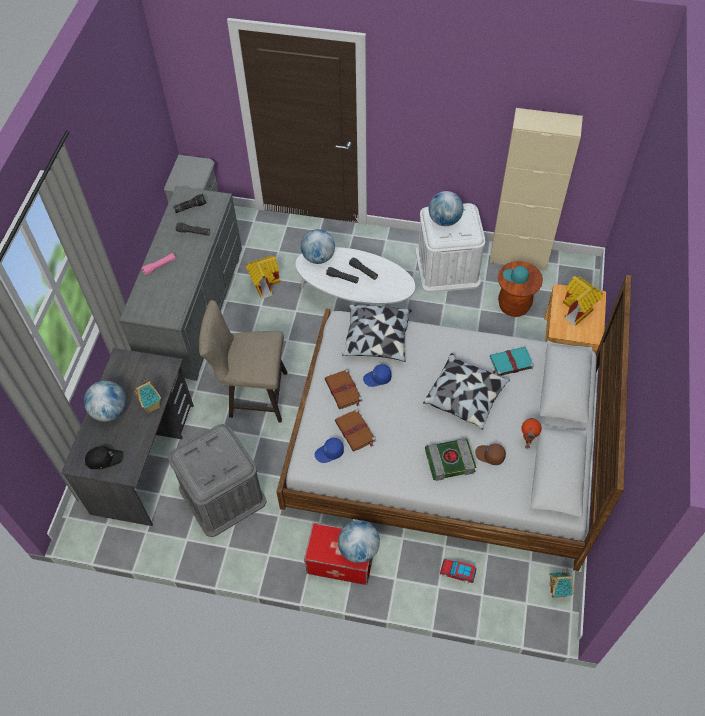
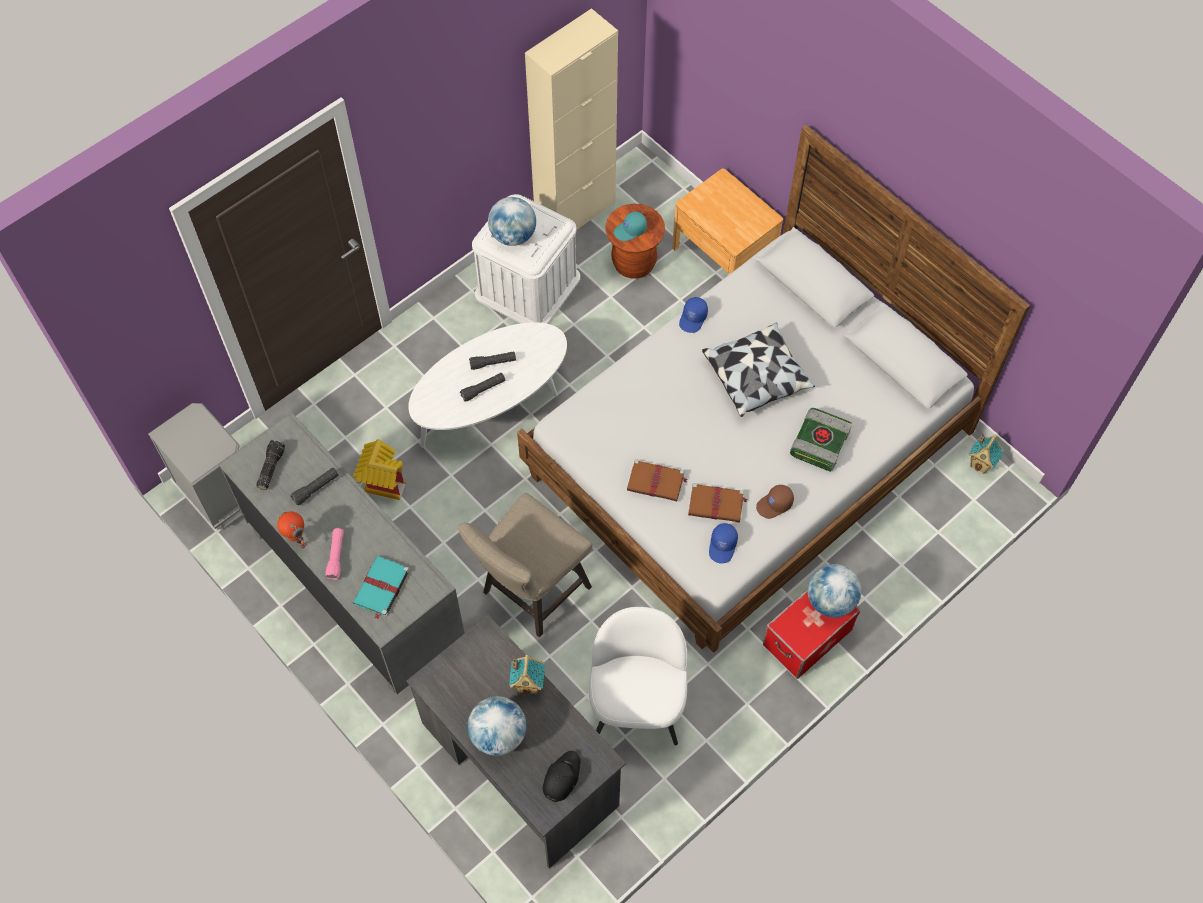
camera: 55 degrees left, 5 degrees up
grey storage box [168,424,267,537] -> white chair [589,607,688,745]
globe [301,229,335,264] -> none
pillow [342,305,412,362] -> none
blue cap [363,364,392,387] -> blue cap moved to [679,297,708,333]
toy car [440,559,476,583] -> none
brown cap [475,444,506,465] -> brown cap moved to [756,485,794,519]
turquoise book [490,347,534,376] -> turquoise book moved to [353,556,410,619]
toy robot [522,418,541,449] -> toy robot moved to [277,512,306,549]
toy house [563,276,603,326] -> none

